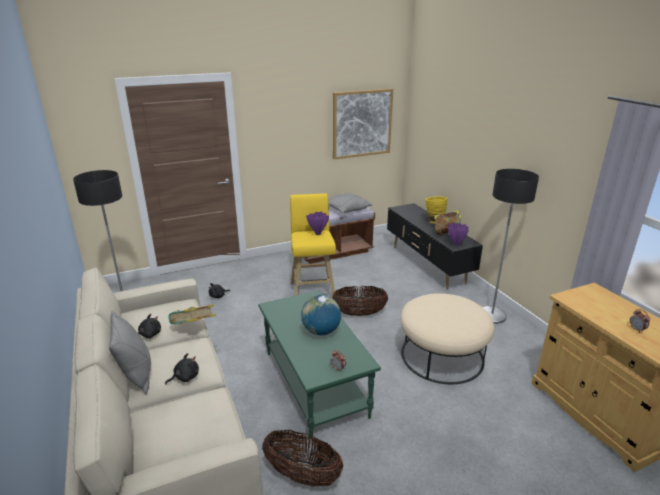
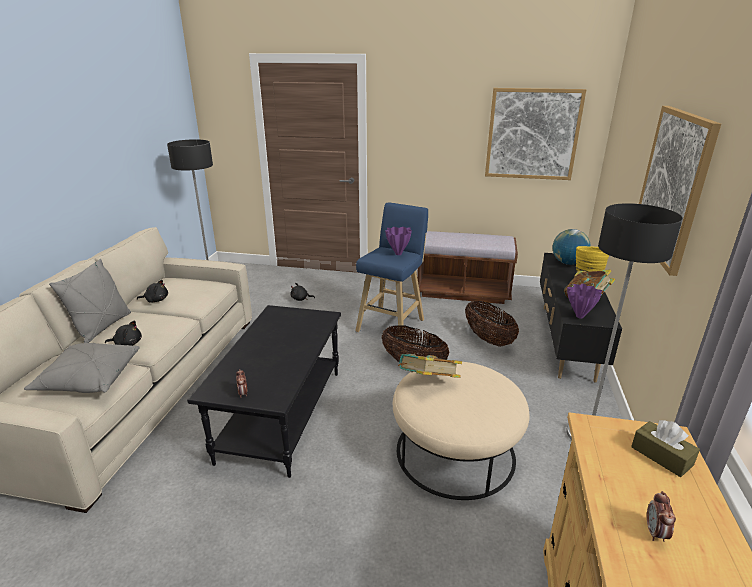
camera: 35 degrees right, 0 degrees up
book [168,304,216,324] -> book moved to [398,354,462,378]
green coffee table [258,290,381,439] -> black coffee table [187,305,341,478]
basket [262,430,343,487] -> basket moved to [465,301,519,347]
yellow stool [290,193,336,296] -> blue stool [355,202,428,334]
globe [301,295,341,335] -> globe moved to [553,229,591,265]
grey pillow [328,193,373,213] -> grey pillow moved to [24,343,140,393]
none -> brown tissue box [631,420,700,477]
none -> picture [639,106,721,276]

